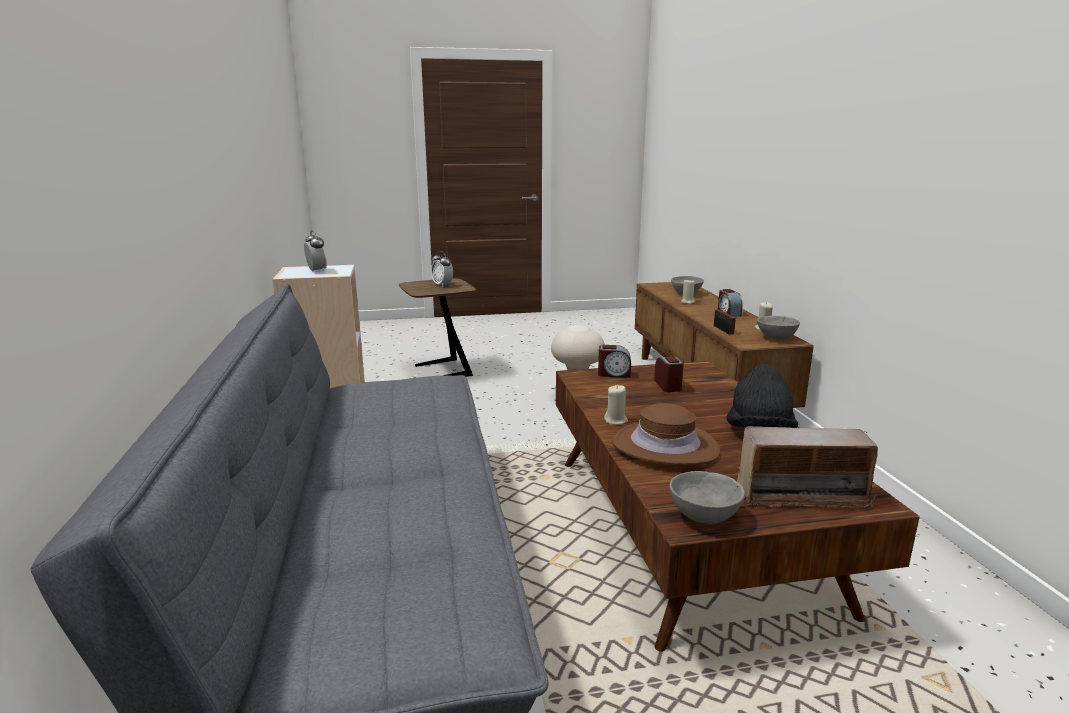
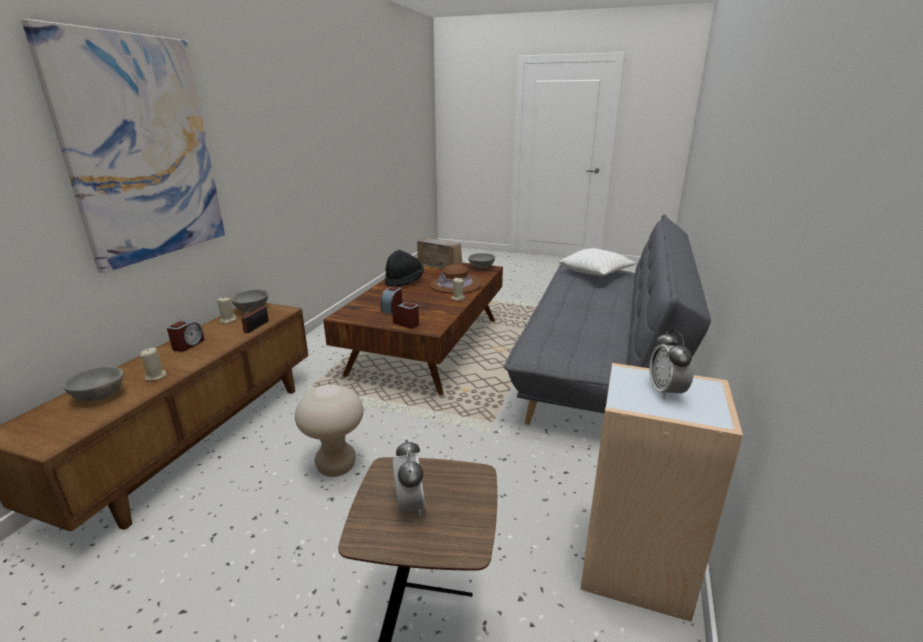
camera: 150 degrees left, 5 degrees up
none -> picture [21,19,225,273]
none -> white pillow [559,248,637,276]

